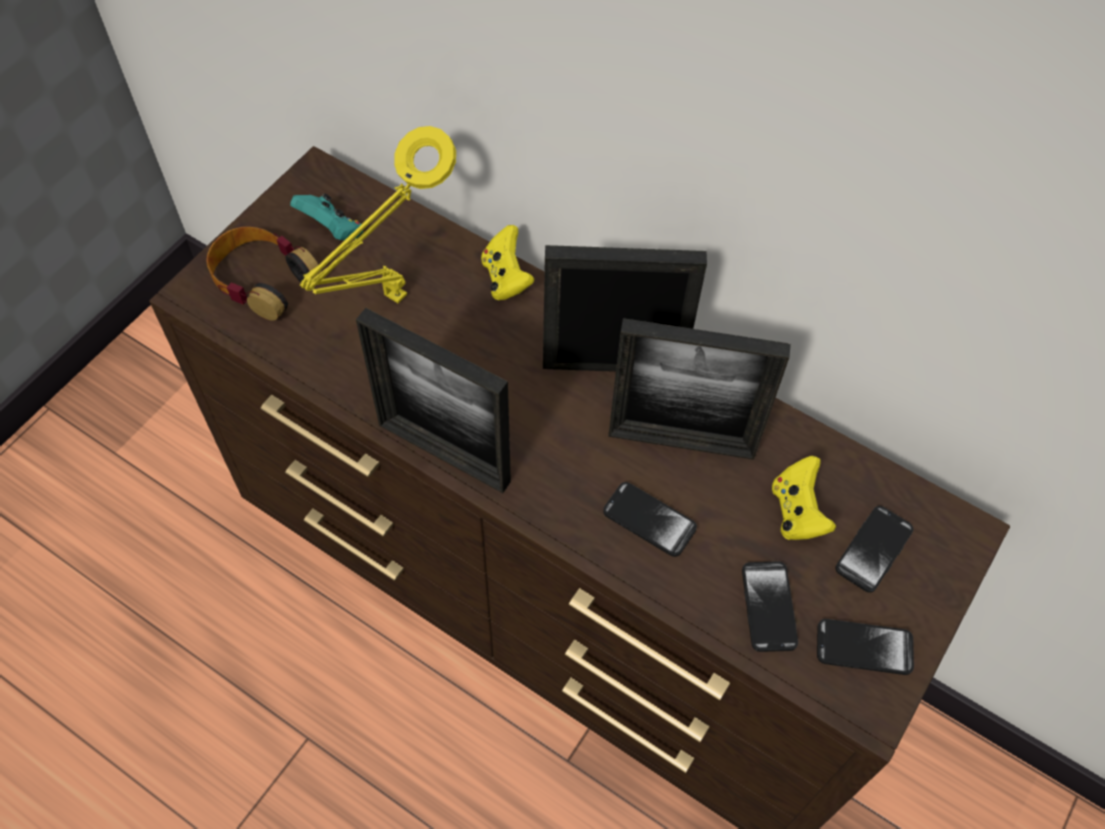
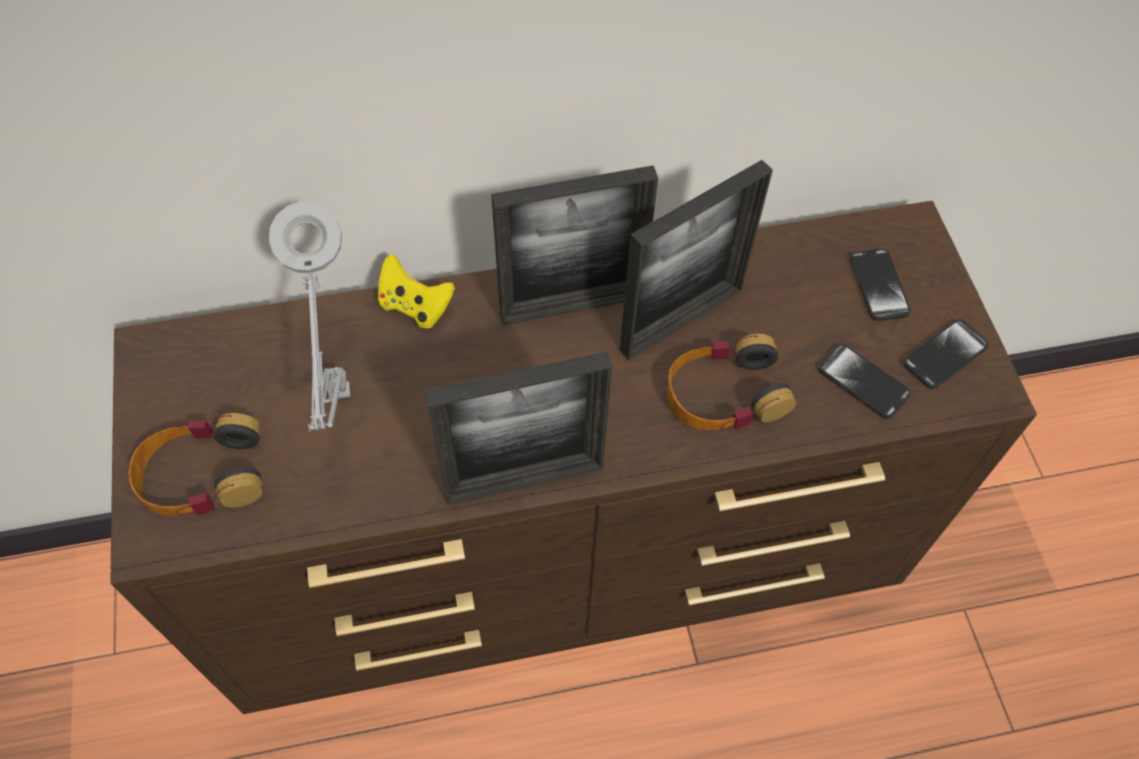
camera: 45 degrees left, 0 degrees up
turquoise game controller [290,193,363,240] -> none
yellow table lamp [300,126,456,303] -> grey table lamp [269,202,350,431]
picture frame [543,245,707,372] -> picture frame turned 150 degrees counterclockwise [491,165,658,325]
phone [603,482,697,557] -> headphones [667,334,796,430]
yellow game controller [772,456,836,540] -> none

